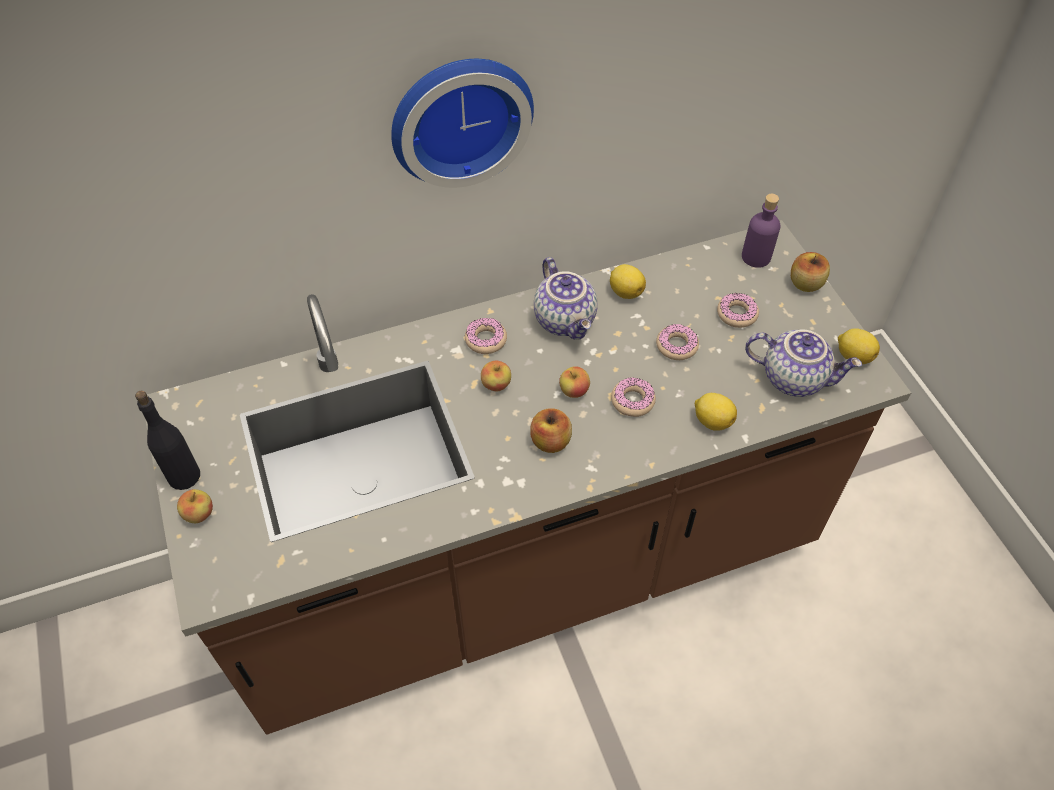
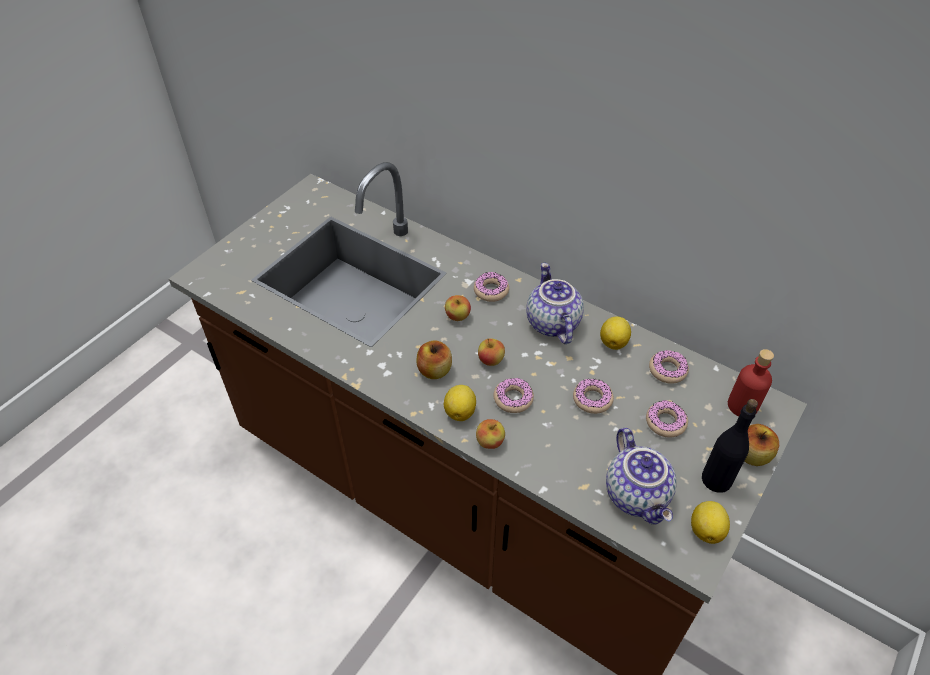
camera: 55 degrees right, 5 degrees down
black bottle [135,391,200,490] -> black bottle moved to [702,399,758,493]
apple [177,489,213,523] -> apple moved to [476,419,505,449]
wall clock [391,59,534,188] -> none
teapot [534,257,598,340] -> teapot turned 135 degrees clockwise [526,263,584,344]
lemon [695,393,737,431] -> lemon moved to [444,385,476,421]
purple bottle [742,194,780,268] -> red bottle [728,349,774,416]
none -> donut [649,350,689,384]

